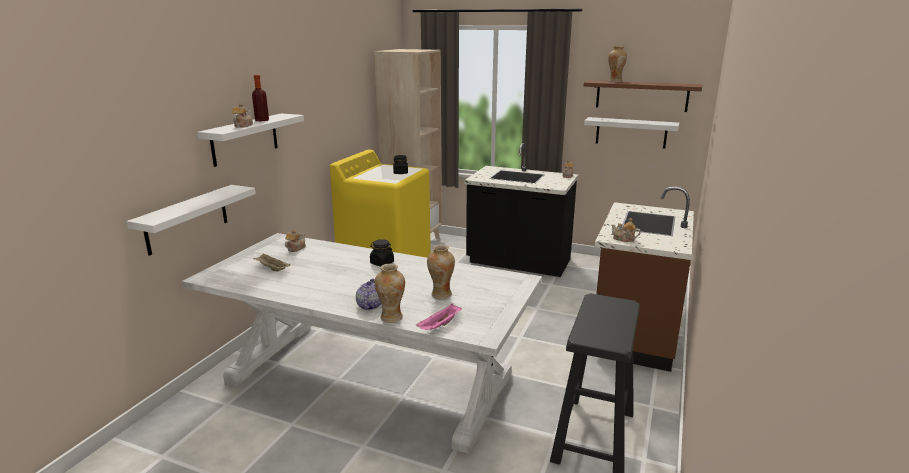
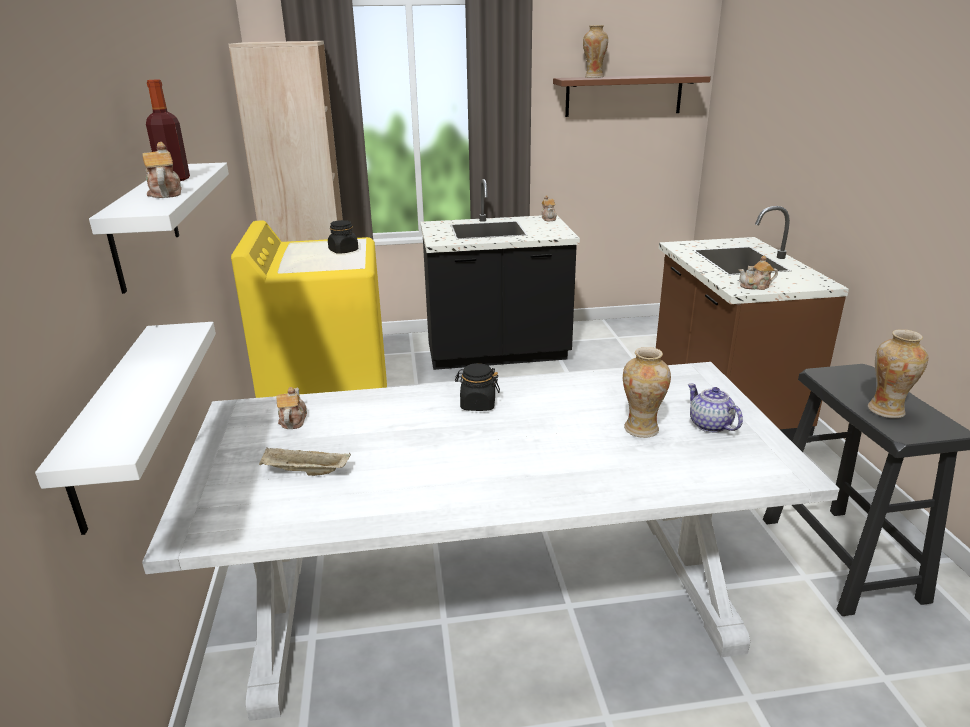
camera: 30 degrees left, 5 degrees up
teapot [356,279,381,310] -> teapot moved to [688,383,743,433]
vase [375,264,405,323] -> vase moved to [868,329,928,418]
pink tray [416,303,461,330] -> none
white shelf [584,117,679,149] -> none

